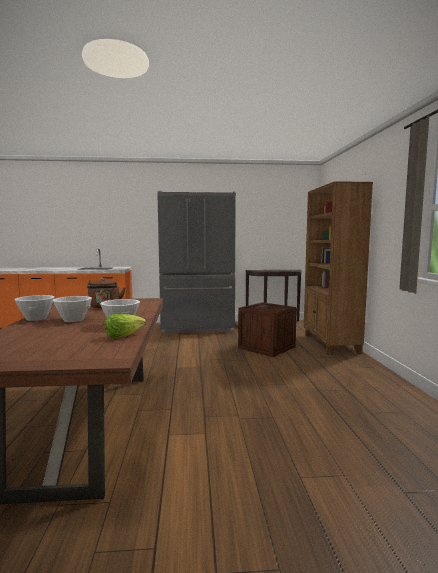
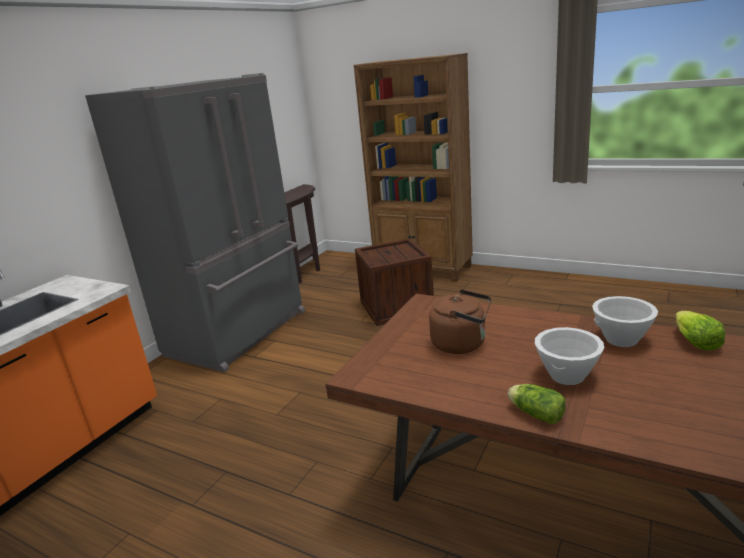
camera: 55 degrees left, 15 degrees up
white bowl [14,295,55,321] -> lettuce [508,384,566,424]

